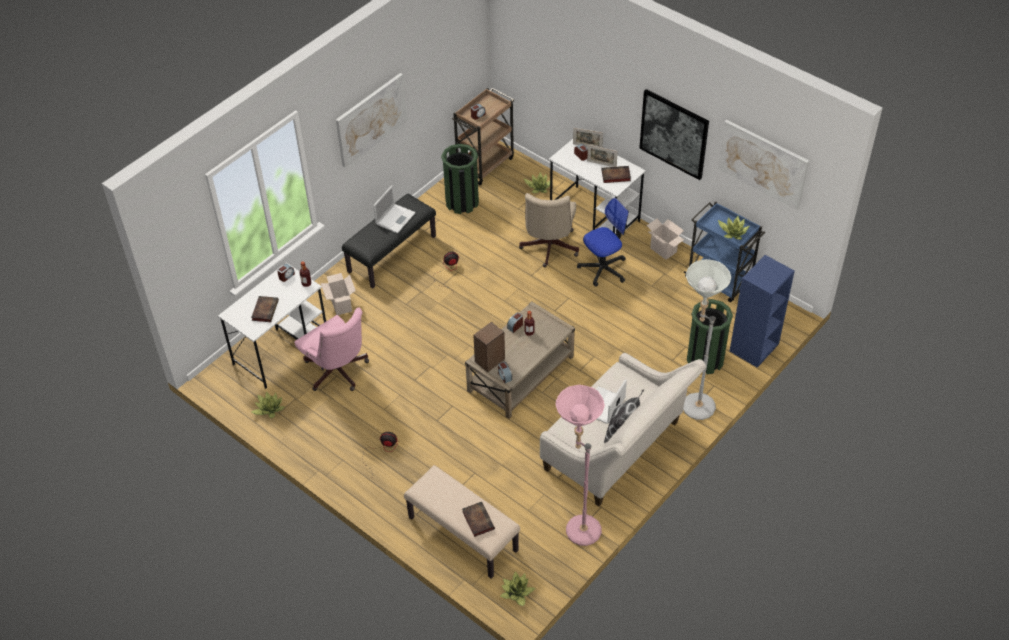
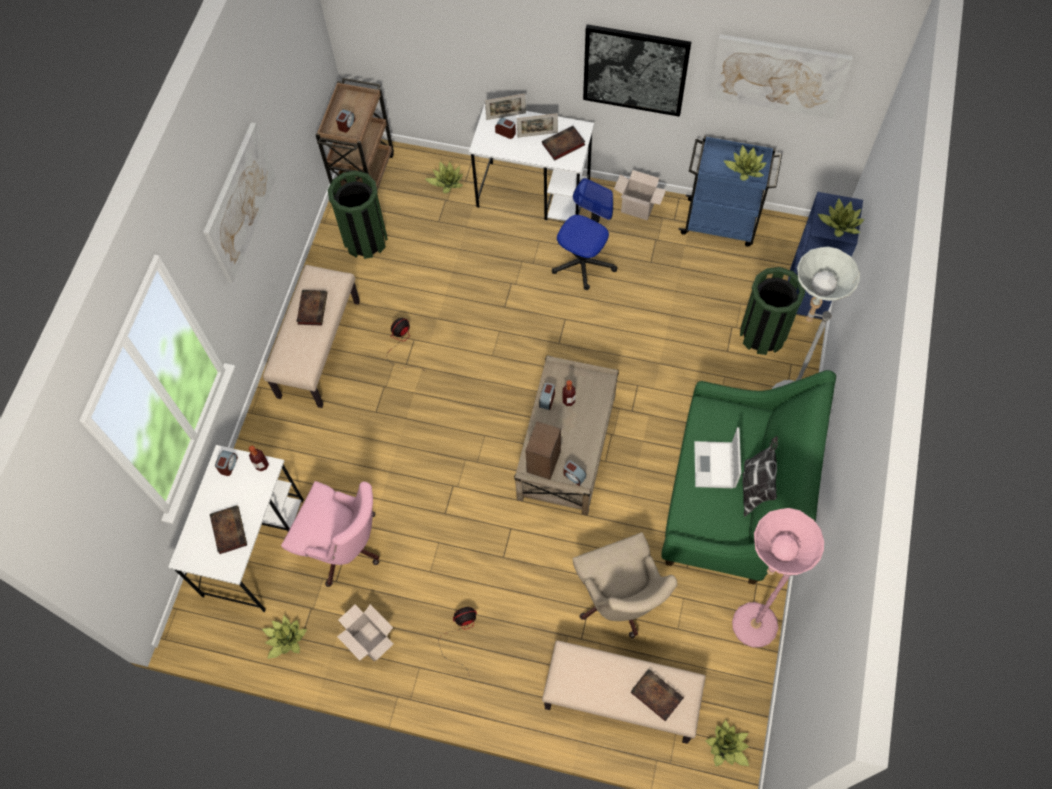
camera: 25 degrees left, 15 degrees up
cardboard box [321,273,356,315] -> cardboard box moved to [337,604,394,661]
black bench [342,194,436,288] -> beige bench [263,265,360,408]
laptop [373,185,416,233] -> book [296,290,327,326]
beige office chair [519,193,579,267] -> beige office chair moved to [573,532,677,639]
beige sofa [540,353,706,506] -> green sofa [661,370,836,585]
none -> potted plant [818,199,865,237]

